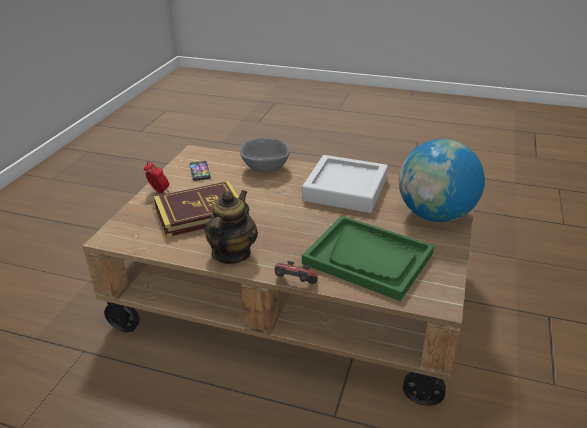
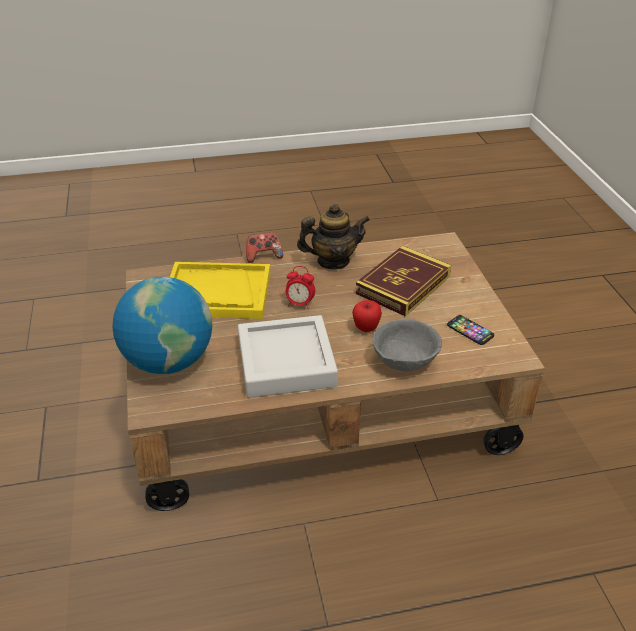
camera: 150 degrees right, 5 degrees up
alarm clock [144,161,169,194] -> alarm clock moved to [286,266,315,309]
teapot [204,190,258,264] -> teapot turned 90 degrees counterclockwise [297,204,370,270]
green tray [302,216,434,301] -> yellow tray [170,262,270,319]
none -> apple [352,300,382,332]

